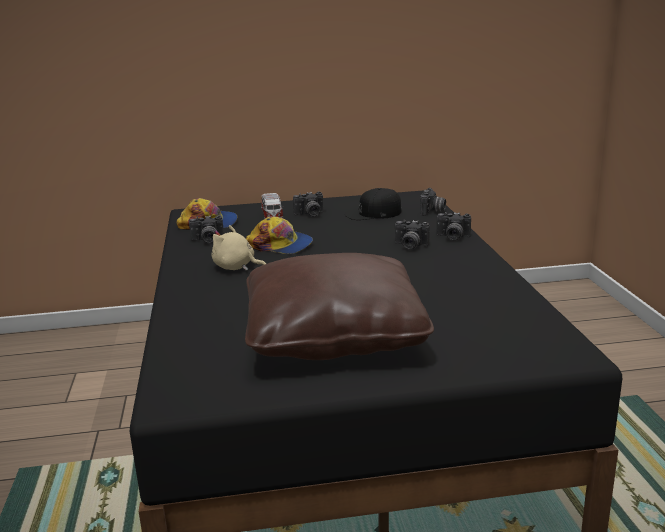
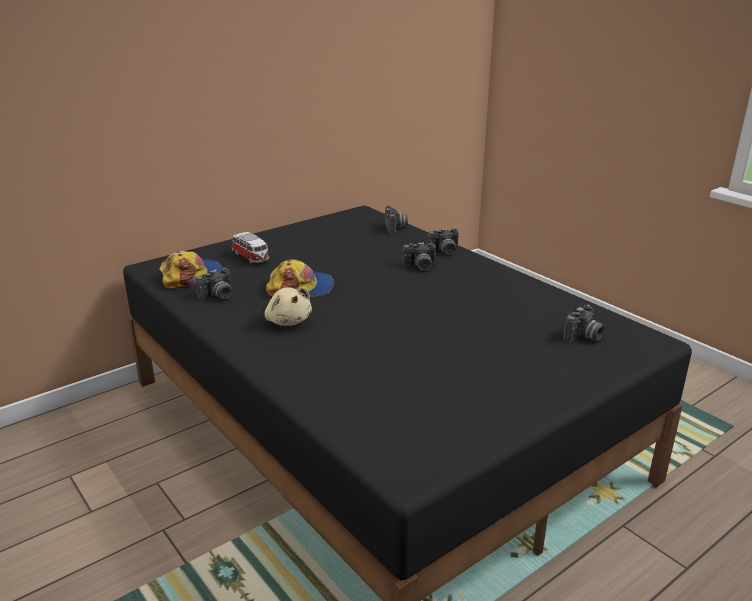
camera: 30 degrees left, 5 degrees up
beige plush toy [212,225,266,271] -> beige plush toy turned 120 degrees counterclockwise [265,287,312,326]
brown pillow [245,253,434,360] -> none
camera [293,191,324,216] -> camera moved to [563,305,605,342]
black cap [345,188,402,220] -> none

